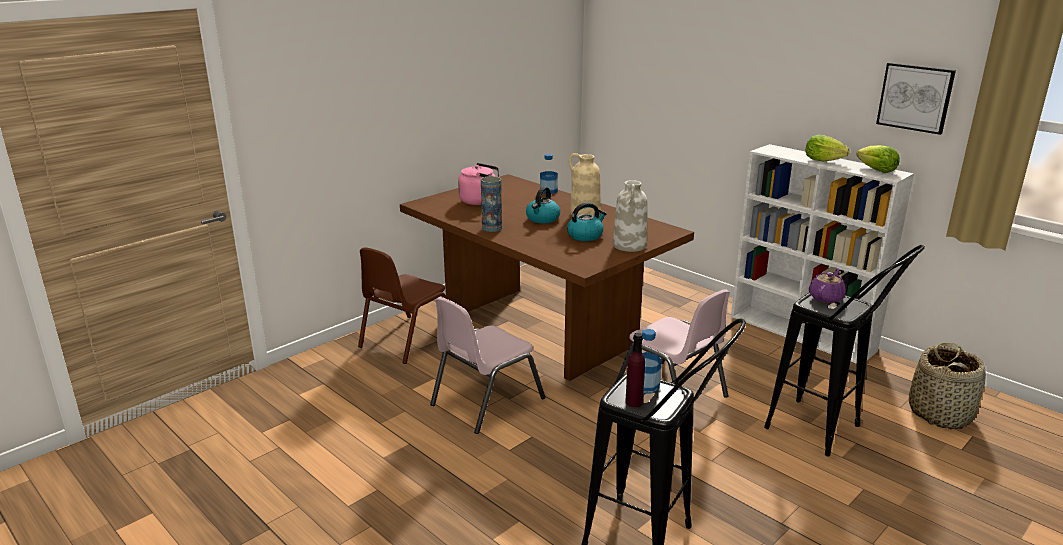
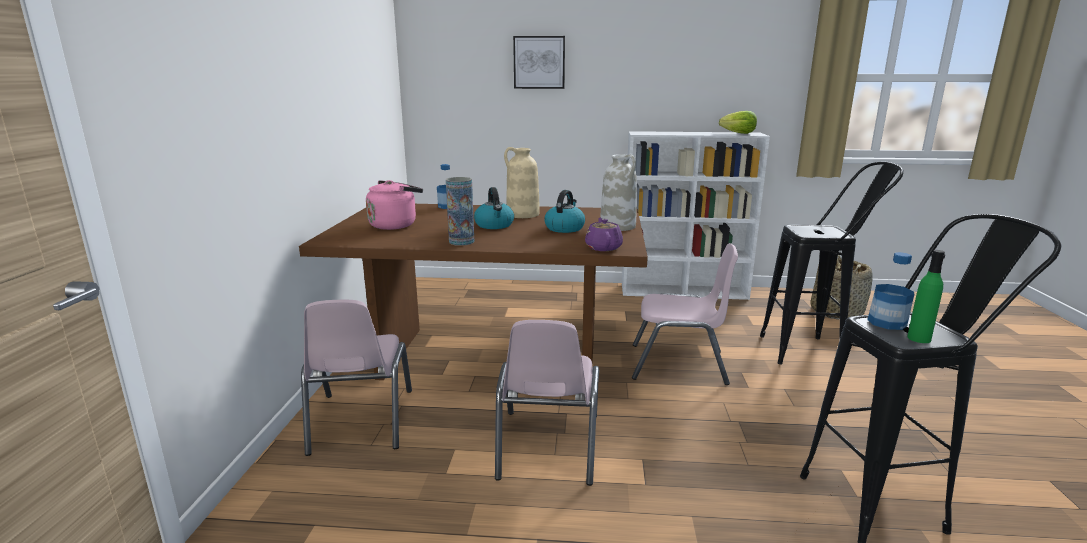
camera: 40 degrees left, 5 degrees down
brown chair [358,248,447,364] -> pink chair [301,300,412,456]
purple bottle [625,333,645,407] -> green bottle [907,250,945,343]
lettuce [805,135,850,161] -> none
purple teapot [809,269,846,303] -> purple teapot moved to [585,218,623,251]
picture [876,62,956,135] -> picture moved to [513,36,565,89]

